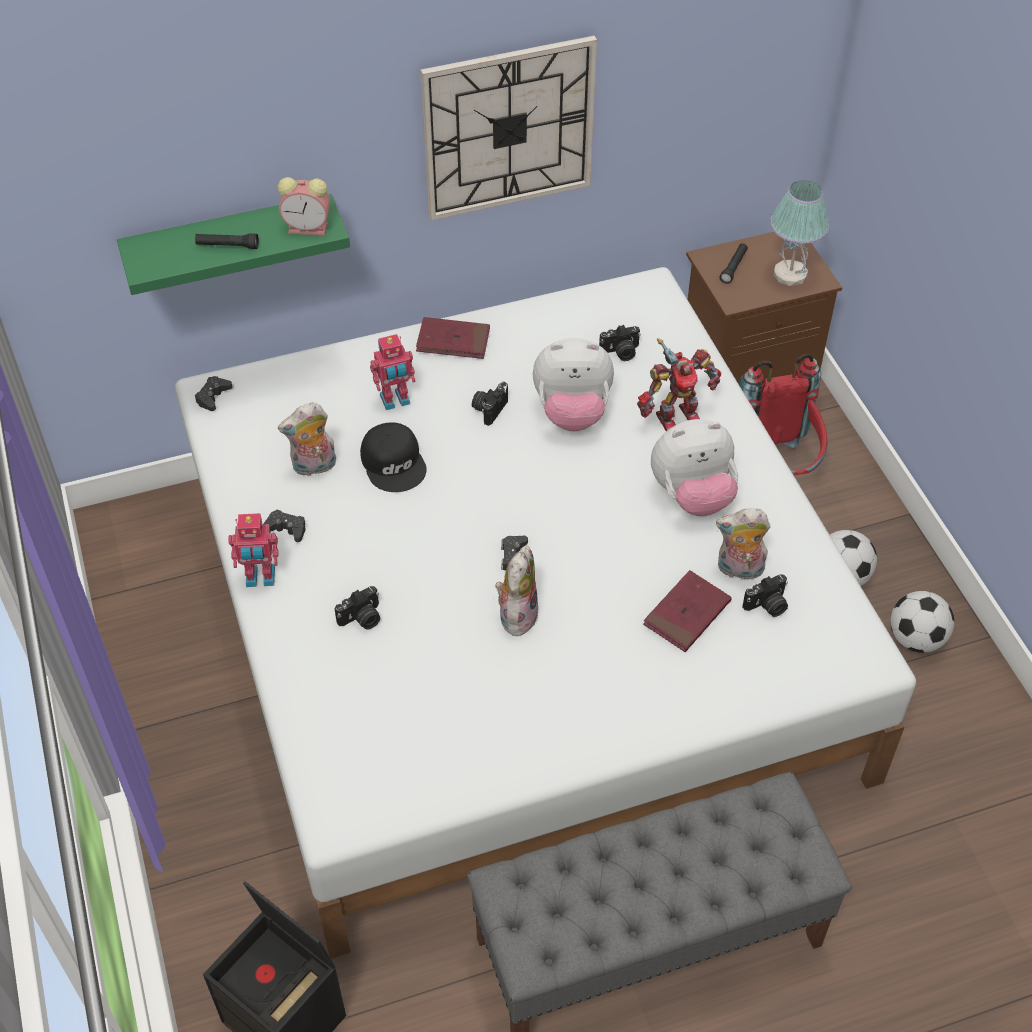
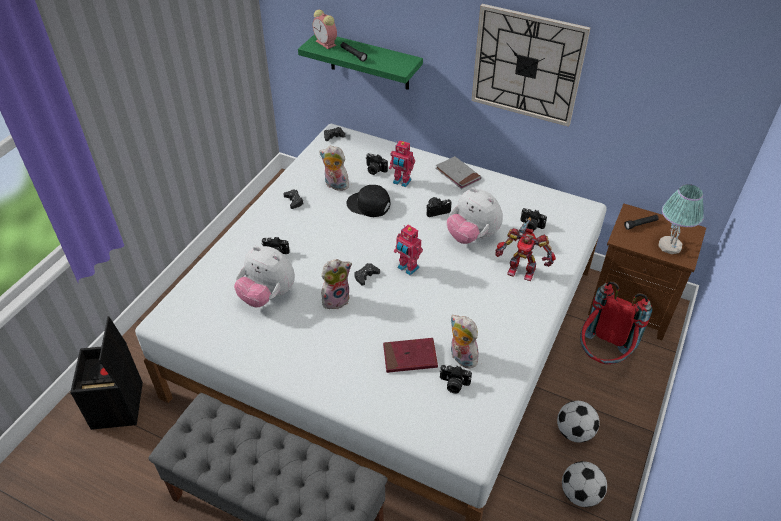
camera: 45 degrees right, 5 degrees down
toy robot [228,513,279,587] -> toy robot moved to [394,225,423,275]
alarm clock [278,177,330,235] -> alarm clock moved to [313,10,337,49]
black cap [360,422,427,492] -> black cap turned 90 degrees clockwise [347,185,390,217]
red book [416,317,490,359] -> grey book [436,156,481,189]
plush toy [651,419,738,516] -> plush toy moved to [234,246,295,307]
none -> camera [366,153,388,175]

